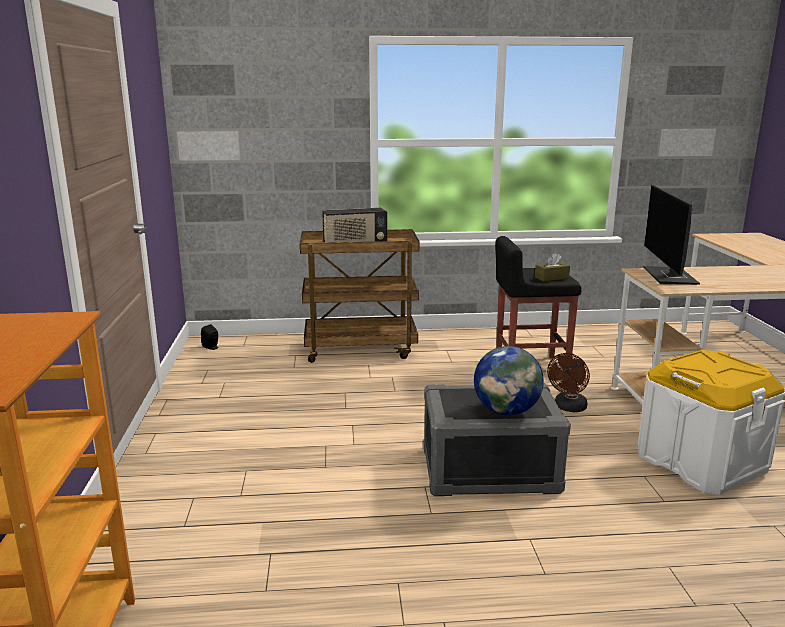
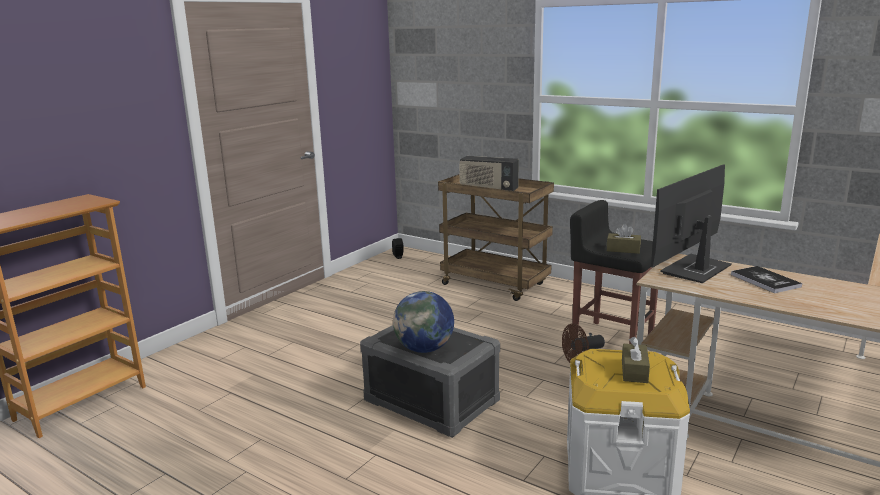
camera: 40 degrees right, 0 degrees up
none -> brown tissue box [622,337,650,383]
none -> book [731,266,802,293]

